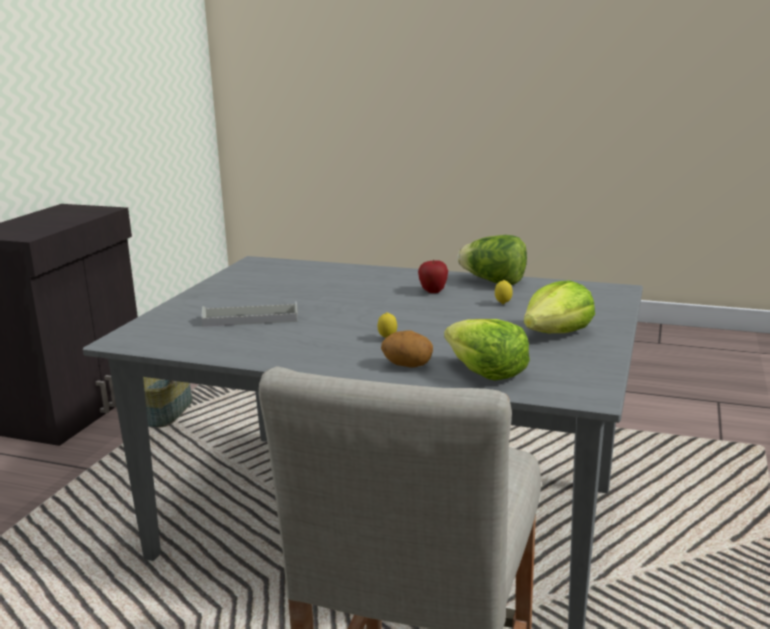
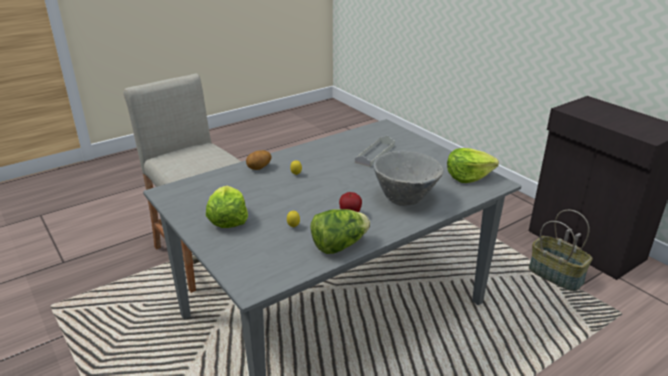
camera: 125 degrees right, 10 degrees up
lettuce [444,319,530,381] -> lettuce moved to [447,148,499,183]
none -> grey bowl [373,151,444,206]

